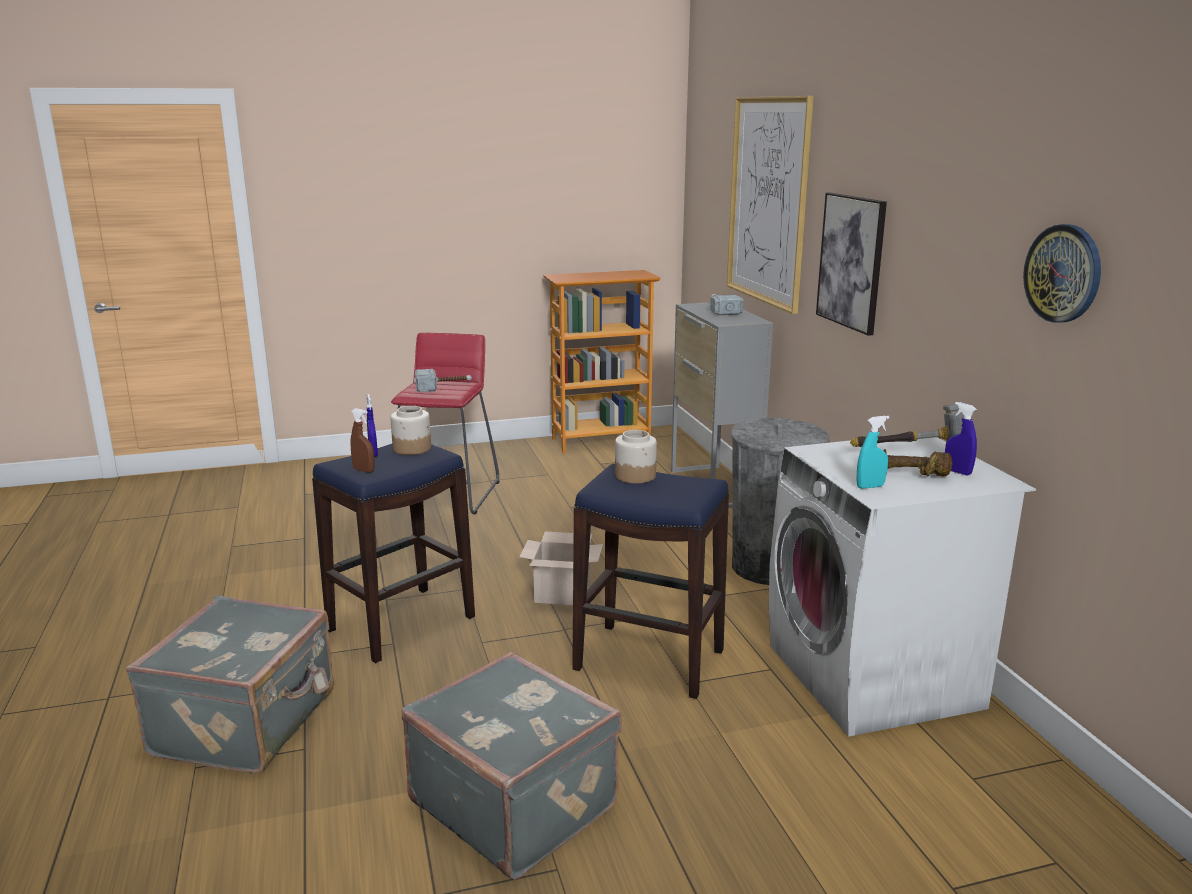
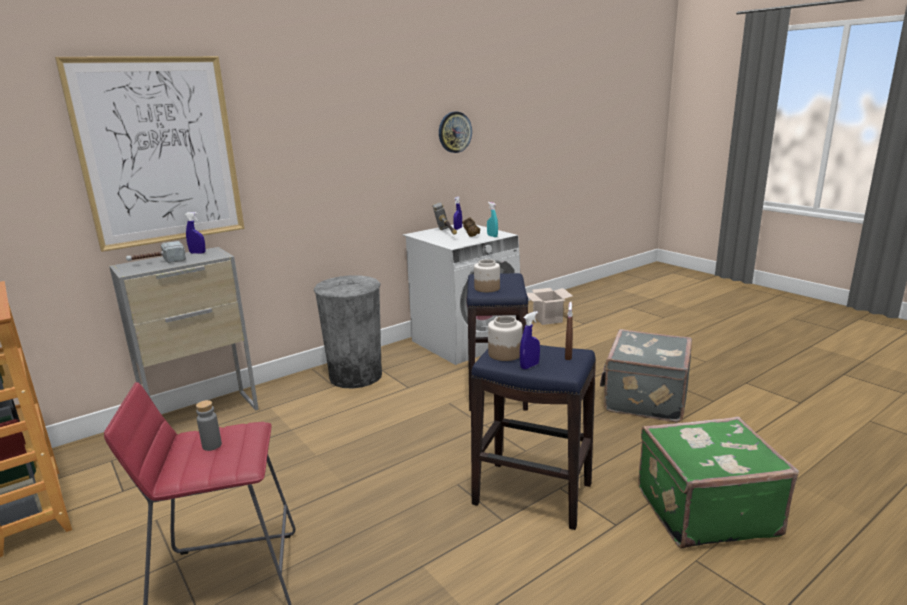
camera: 110 degrees left, 0 degrees up
grey suitcase [126,596,334,774] -> green suitcase [638,416,799,548]
hammer [414,369,472,392] -> grey bottle [196,400,222,451]
cardboard box [520,532,603,605] -> cardboard box moved to [527,288,573,325]
picture [816,192,887,336] -> none
none -> blue spray bottle [185,212,206,254]

